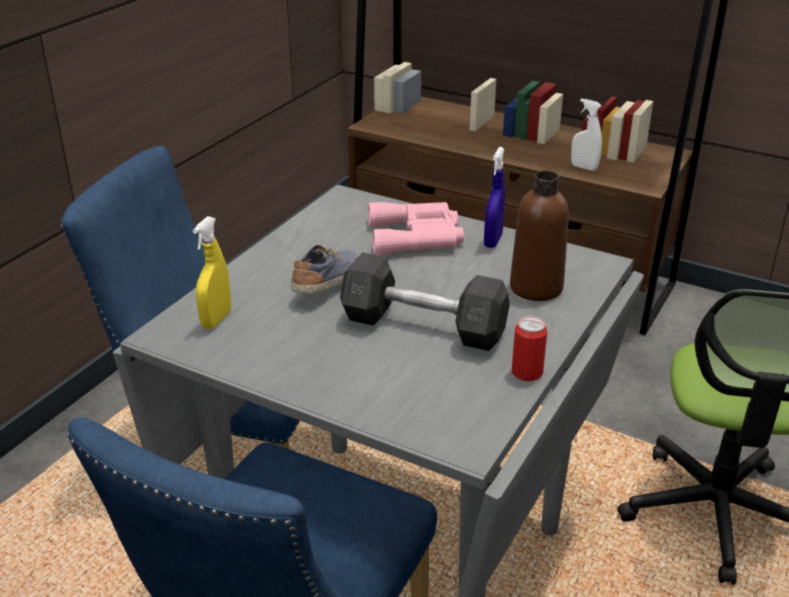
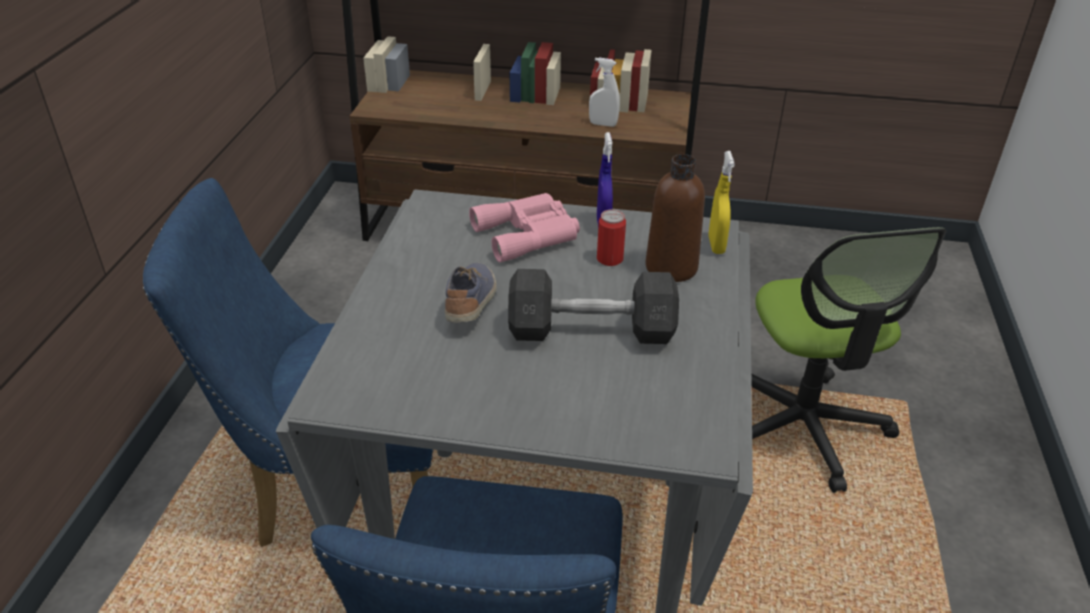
camera: 20 degrees left, 5 degrees up
yellow spray bottle [193,216,231,329] -> yellow spray bottle moved to [708,151,735,254]
can [512,316,547,381] -> can moved to [597,209,626,266]

